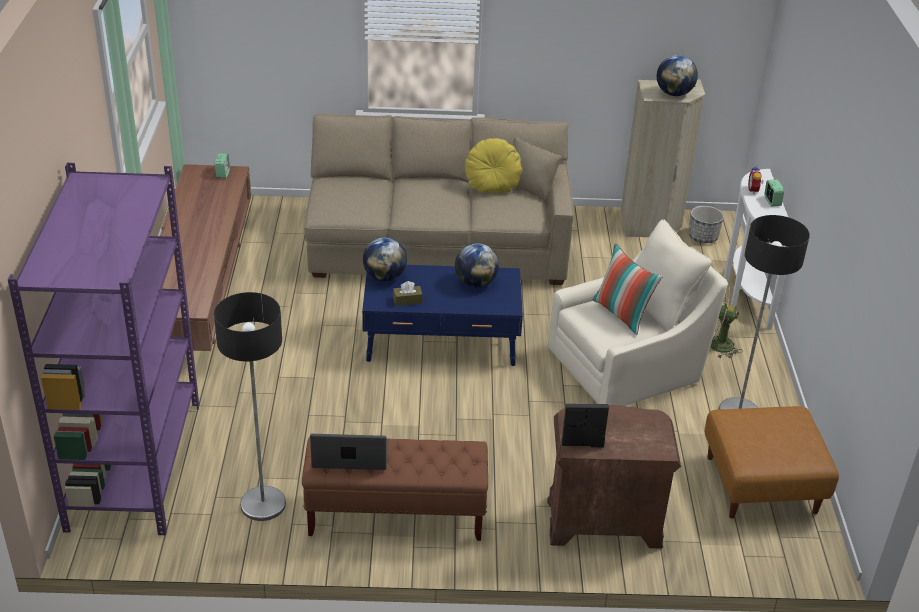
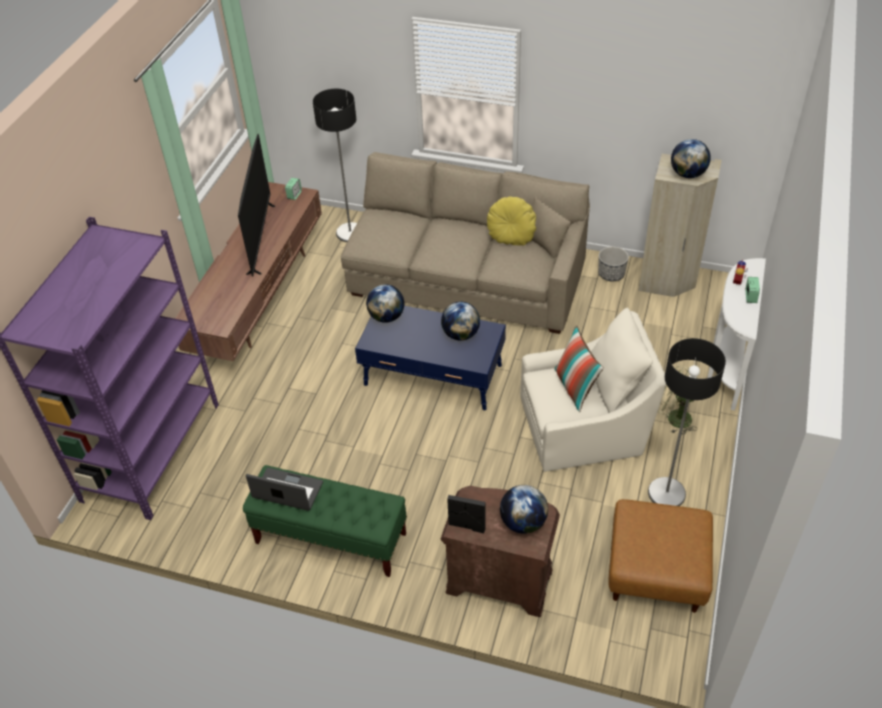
camera: 20 degrees right, 10 degrees up
floor lamp [214,292,286,521] -> floor lamp moved to [313,89,357,242]
brown bench [302,437,488,541] -> green bench [243,465,407,577]
brown tissue box [393,281,423,306] -> none
planter [689,206,724,243] -> planter moved to [598,246,629,281]
none -> television [238,134,275,276]
none -> globe [500,485,548,534]

